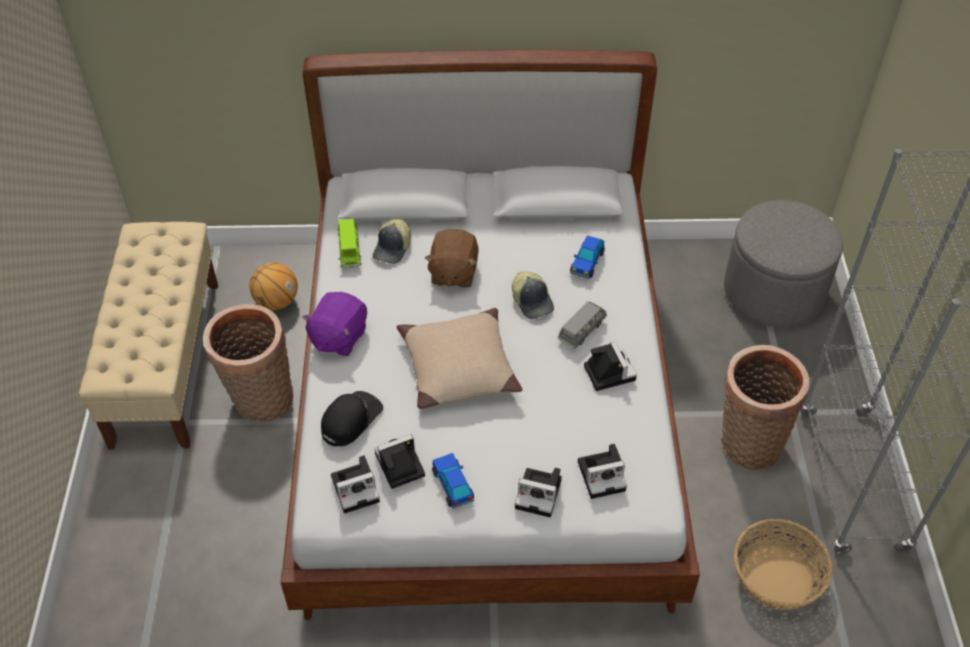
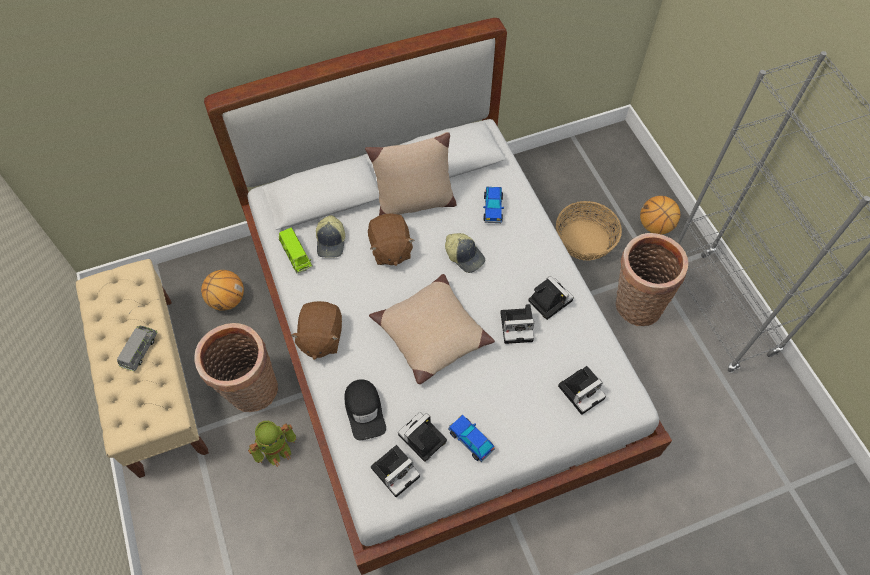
camera: 20 degrees left, 10 degrees up
purple plush toy [302,292,367,356] -> brown plush toy [291,301,342,360]
black cap [321,391,383,447] -> black cap turned 150 degrees clockwise [344,379,386,440]
camera [515,468,562,517] -> camera moved to [501,304,534,344]
grey toy car [558,302,607,348] -> grey toy car moved to [117,326,157,371]
grey ottoman [724,200,843,327] -> none
basket [734,519,832,610] -> basket moved to [556,201,622,260]
none -> toy robot [248,421,296,467]
none -> beige pillow [365,132,457,216]
none -> basketball [640,196,680,234]

